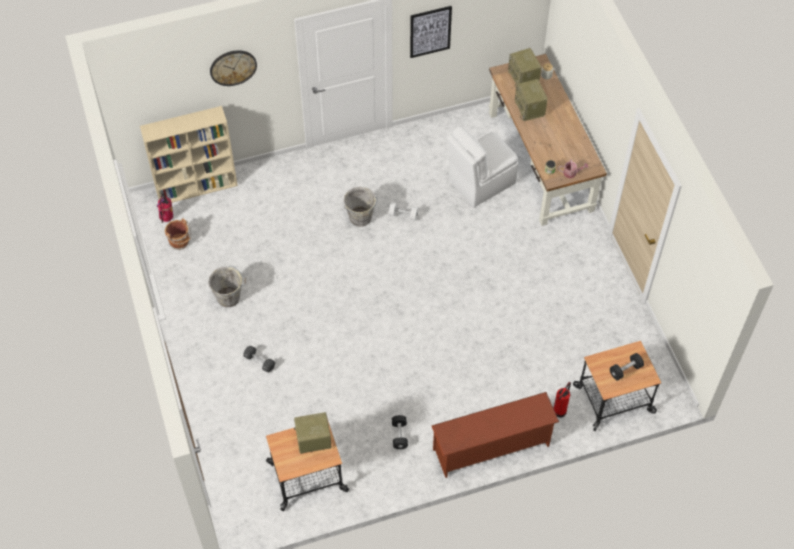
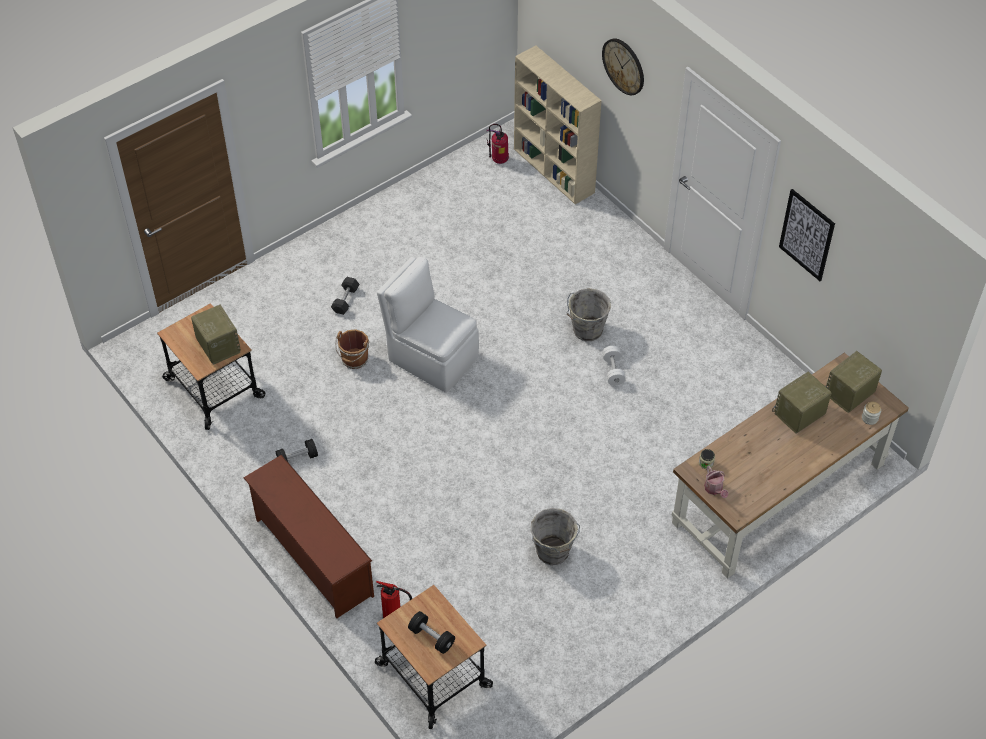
camera: 70 degrees right, 5 degrees down
brown bucket [165,218,191,250] -> brown bucket moved to [335,329,369,369]
grey bucket [208,266,246,307] -> grey bucket moved to [531,508,580,565]
white chair [447,126,519,207] -> white chair moved to [377,257,479,393]

